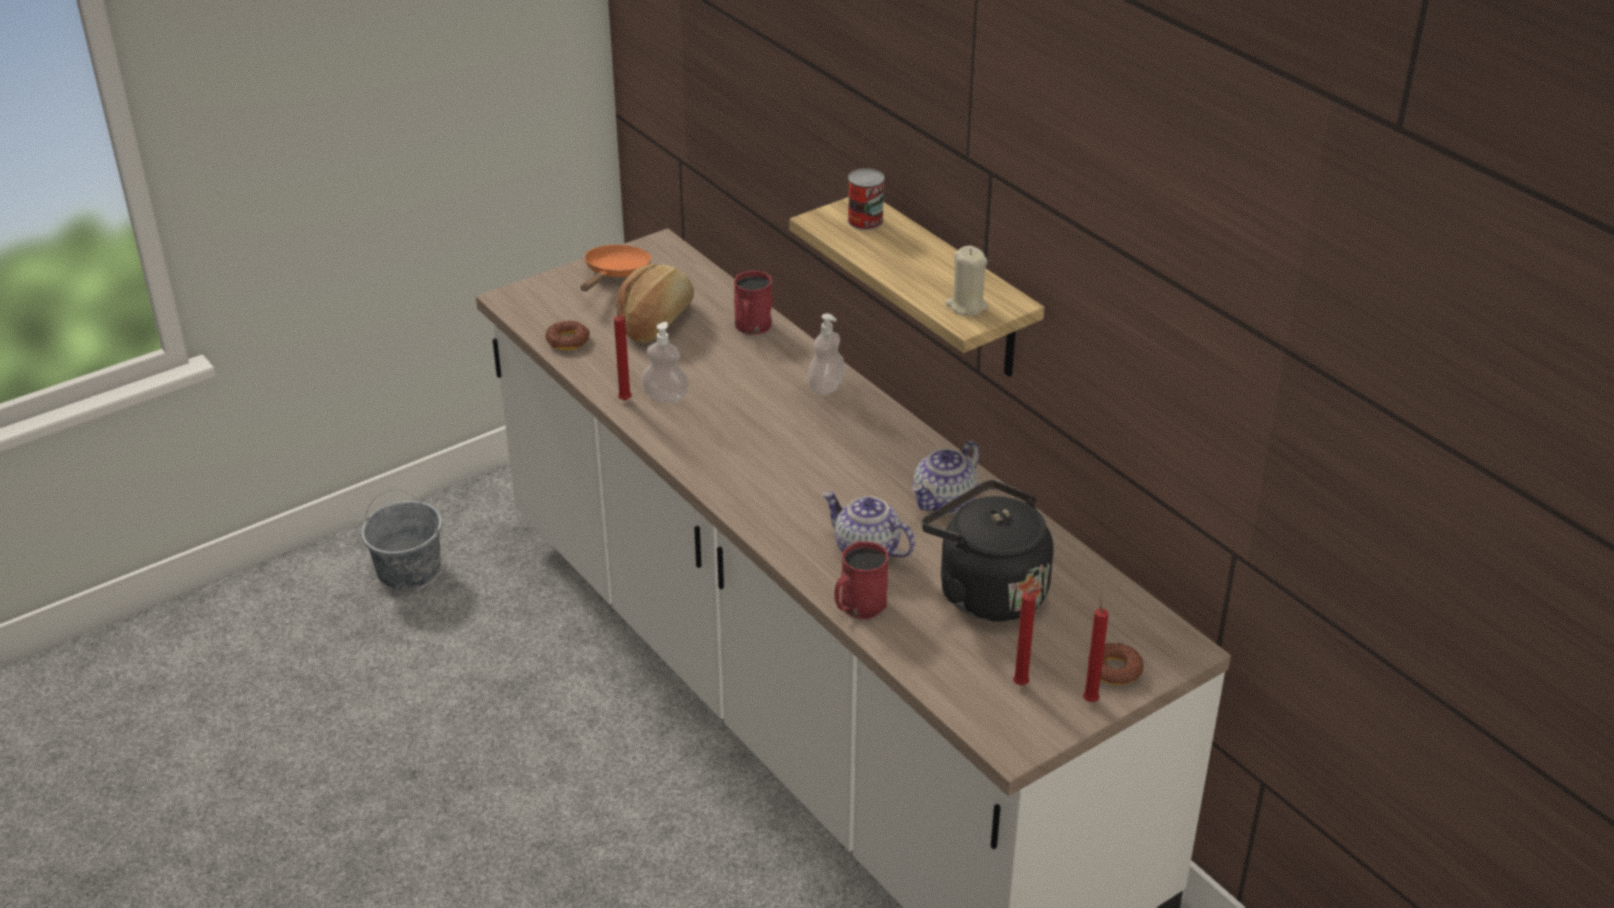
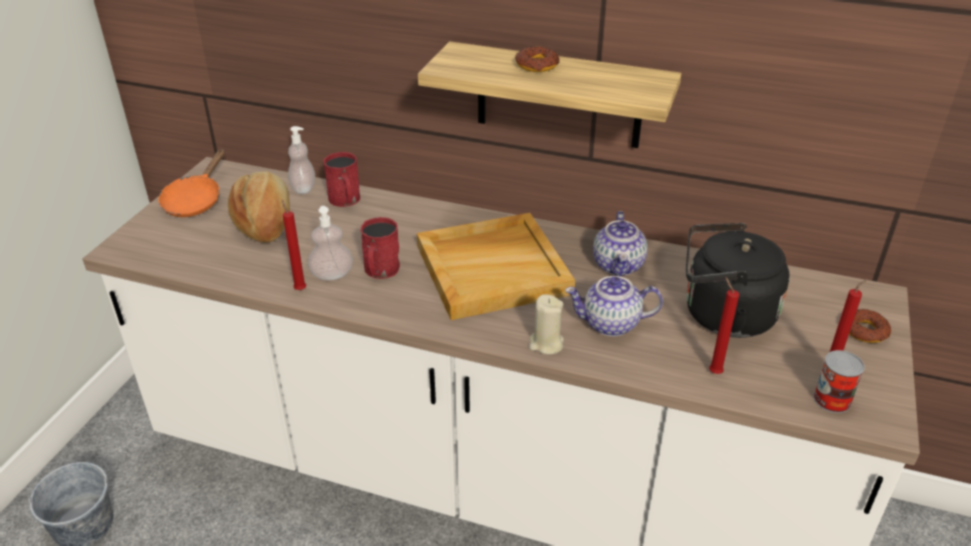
camera: 35 degrees left, 0 degrees up
donut [545,321,590,350] -> donut moved to [515,46,560,72]
orange frying pan [581,245,651,291] -> orange frying pan turned 150 degrees counterclockwise [158,149,225,217]
soap dispenser [808,313,845,395] -> soap dispenser moved to [288,126,315,194]
red mug [834,541,889,619] -> red mug moved to [360,217,400,279]
can [848,168,885,230] -> can moved to [813,350,865,413]
beige candle [945,246,988,316] -> beige candle moved to [529,294,564,355]
red candle [1083,593,1109,702] -> red candle moved to [709,277,739,374]
none -> beige tray [417,213,575,320]

